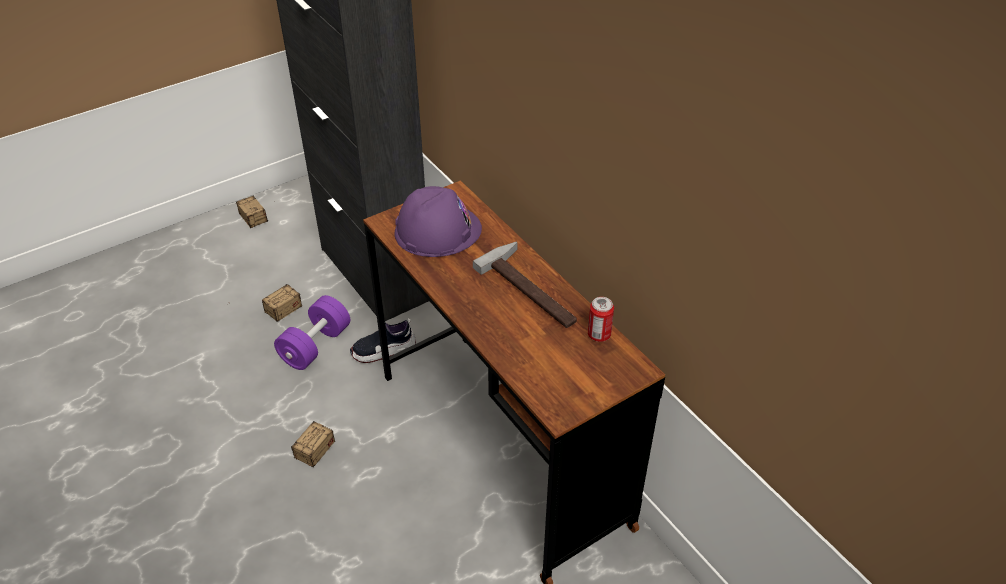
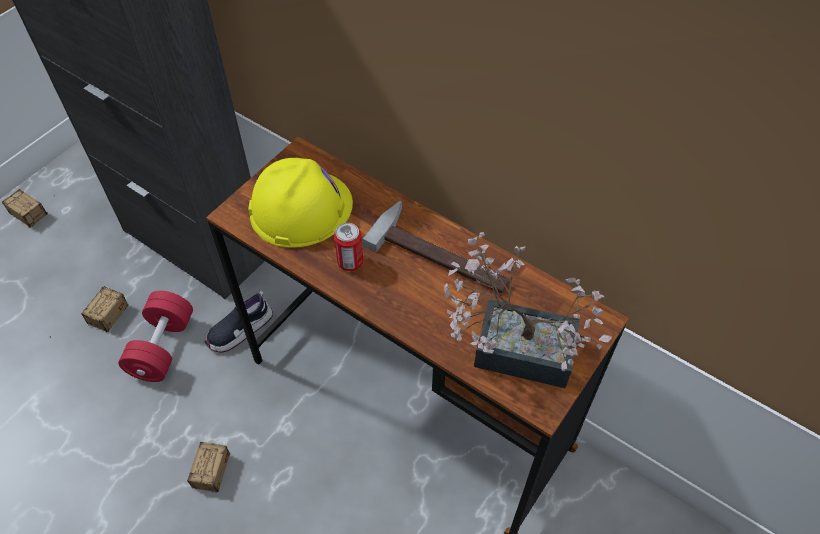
camera: 20 degrees left, 10 degrees up
purple dumbbell [274,295,350,370] -> red dumbbell [118,291,193,382]
purple hard hat [394,186,482,257] -> yellow hard hat [248,158,353,248]
can [588,297,614,342] -> can moved to [334,223,363,271]
none -> potted plant [444,232,612,388]

